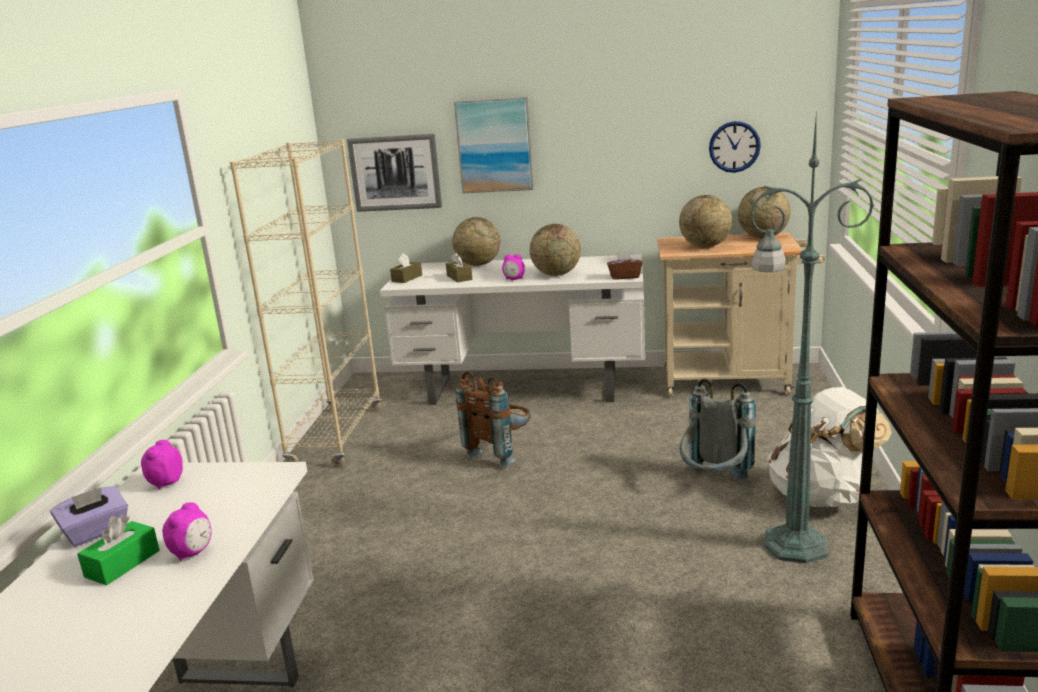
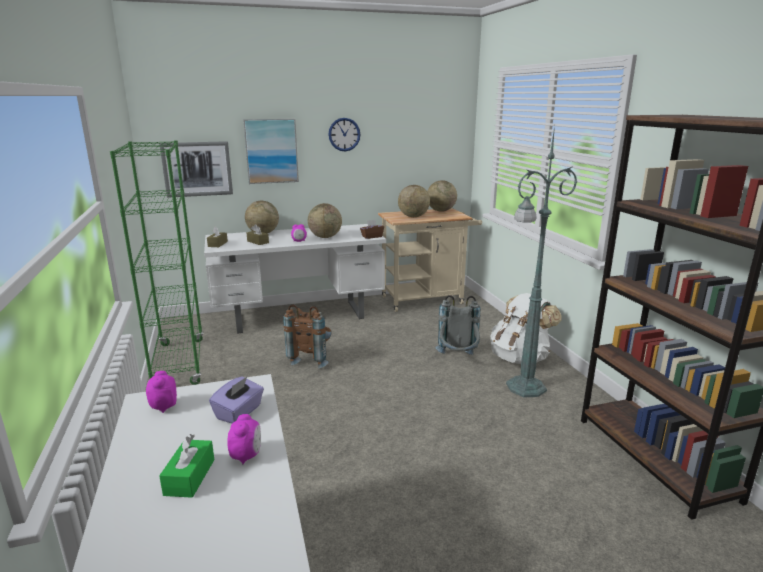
camera: 25 degrees left, 0 degrees up
purple tissue box [50,486,128,547] -> purple tissue box moved to [209,376,264,424]
beige bookcase [230,139,381,467] -> green bookcase [110,140,203,385]
wall clock [709,121,761,173] -> wall clock moved to [329,118,361,151]

